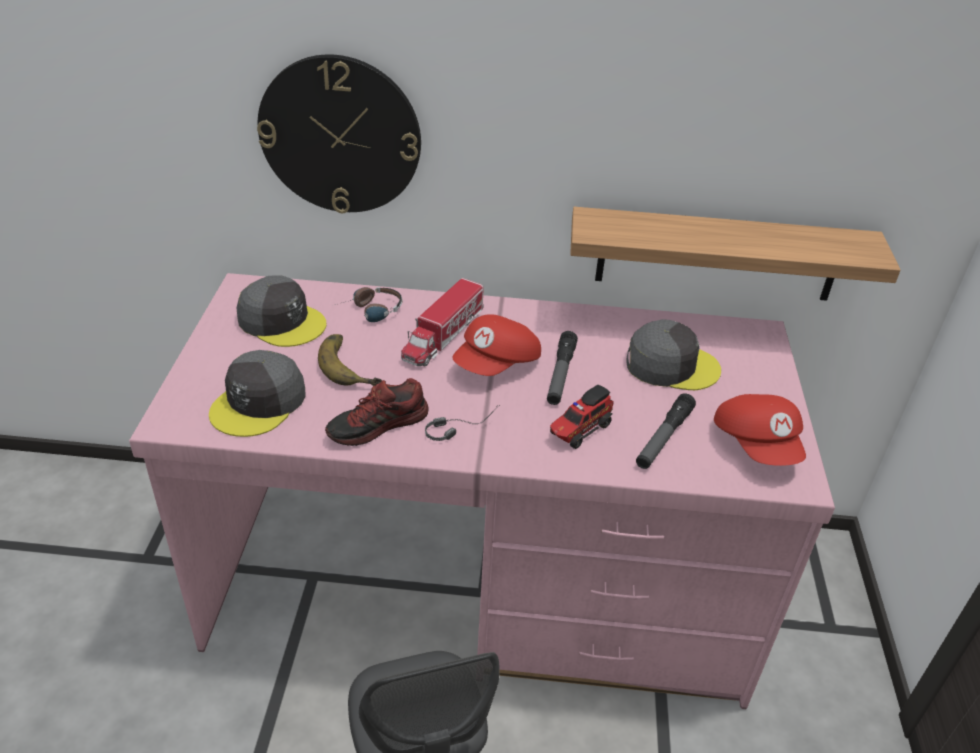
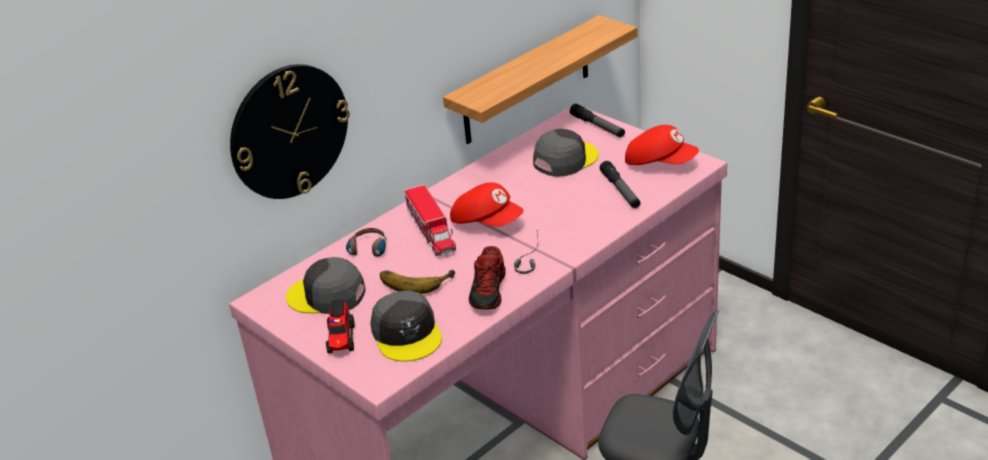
camera: 45 degrees left, 5 degrees down
grey cap [237,275,327,347] -> grey cap turned 150 degrees counterclockwise [286,257,365,314]
red cap [452,314,541,376] -> red cap turned 45 degrees counterclockwise [450,182,524,227]
flashlight [547,331,578,405] -> flashlight moved to [570,103,625,138]
toy truck [550,385,614,449] -> toy truck moved to [326,299,355,353]

